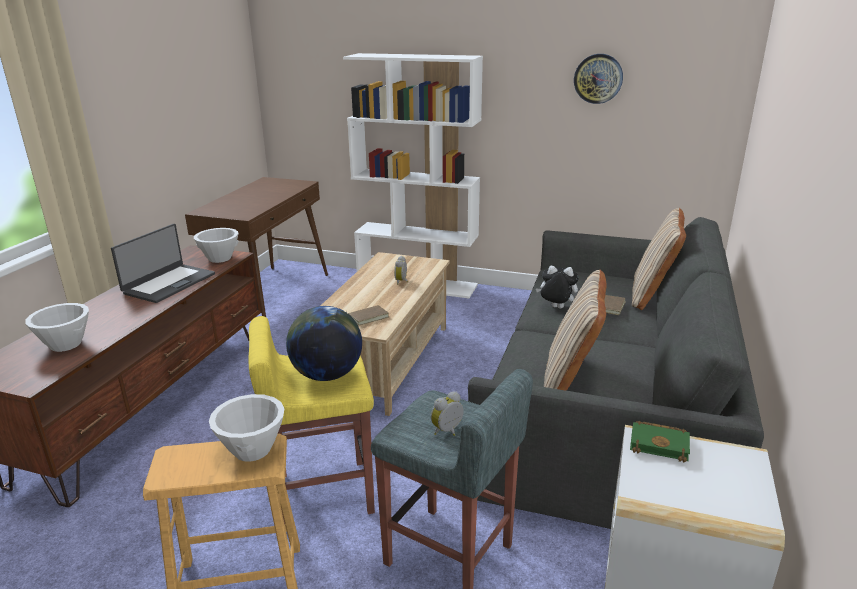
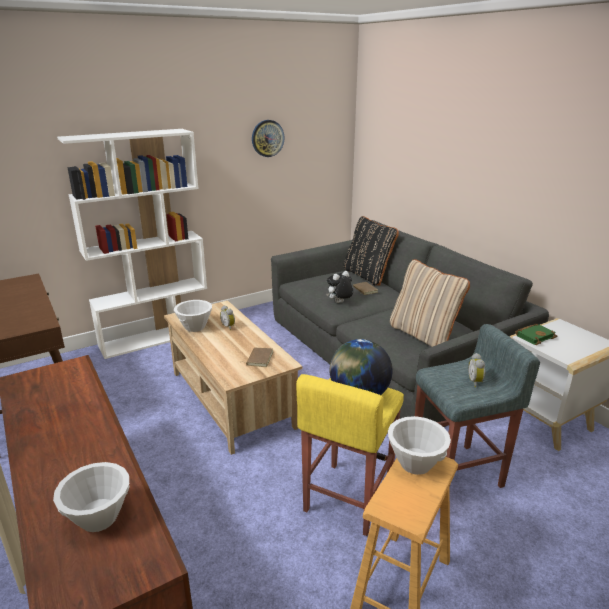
camera: 50 degrees left, 0 degrees up
laptop [111,224,215,303] -> none
white bowl [194,228,238,263] -> white bowl moved to [174,300,212,332]
beige pillow [632,208,686,310] -> black pillow [343,216,399,286]

